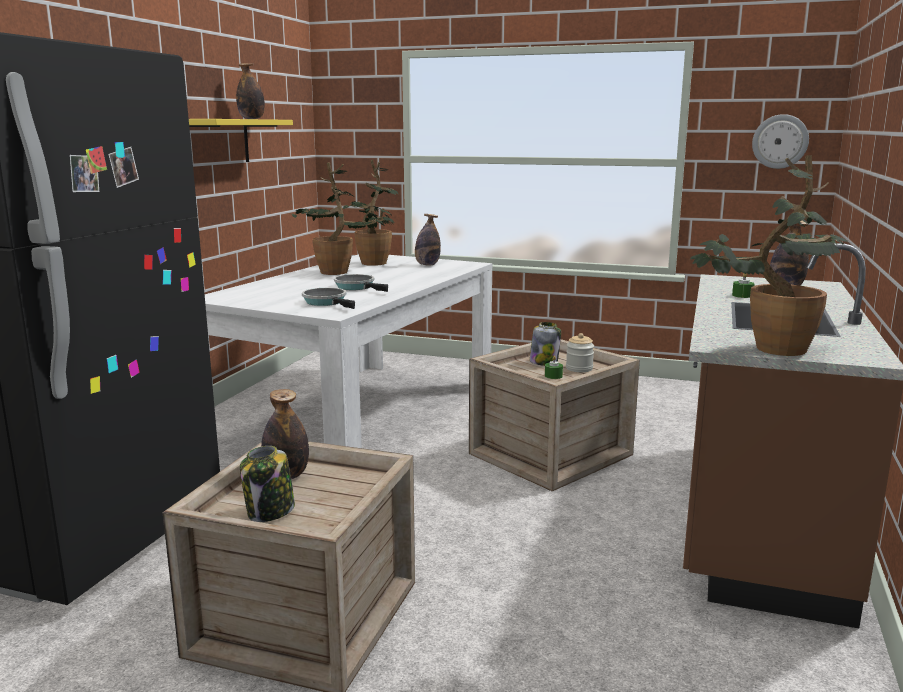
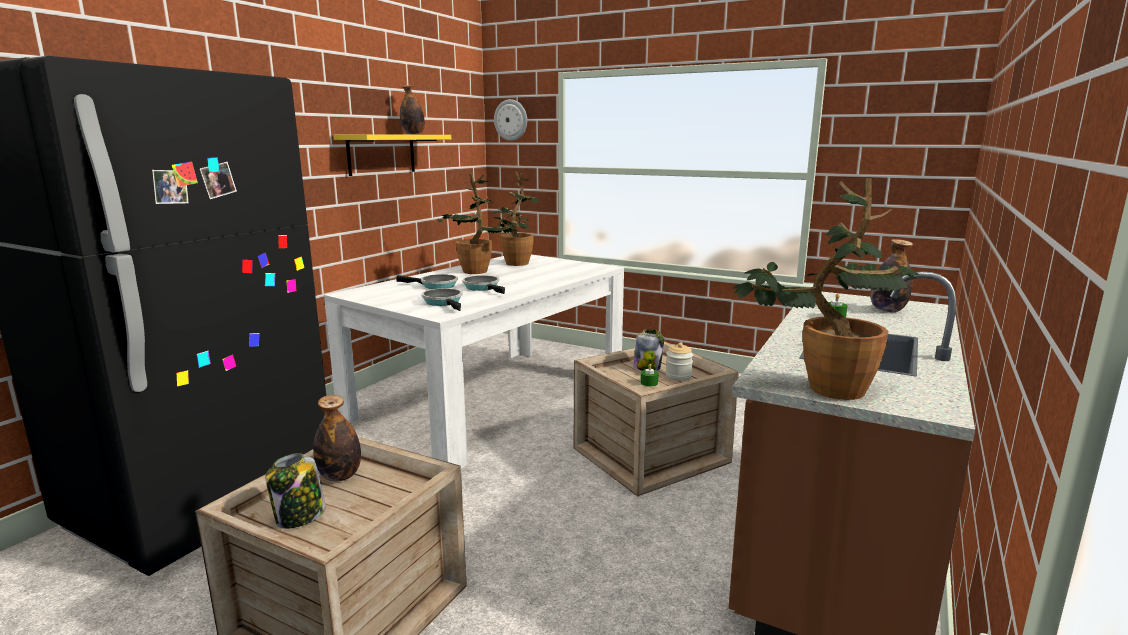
camera: 10 degrees right, 0 degrees up
bottle [415,214,441,265] -> none
wall clock [752,114,809,169] -> wall clock moved to [494,99,527,141]
none -> frying pan [396,274,458,289]

